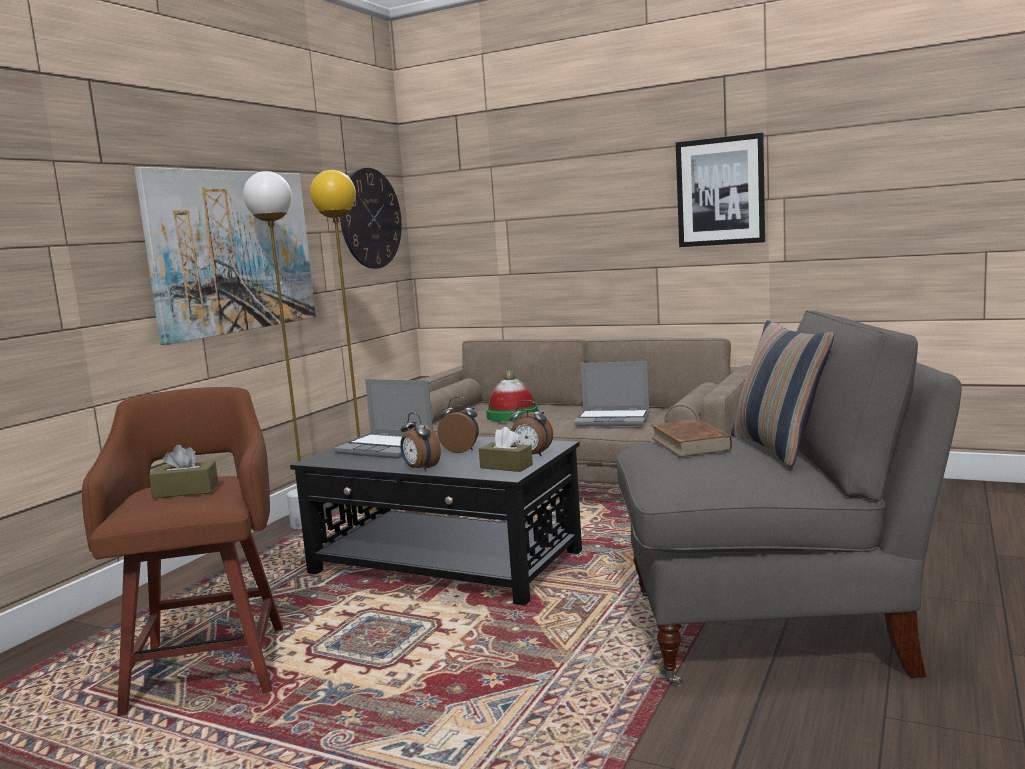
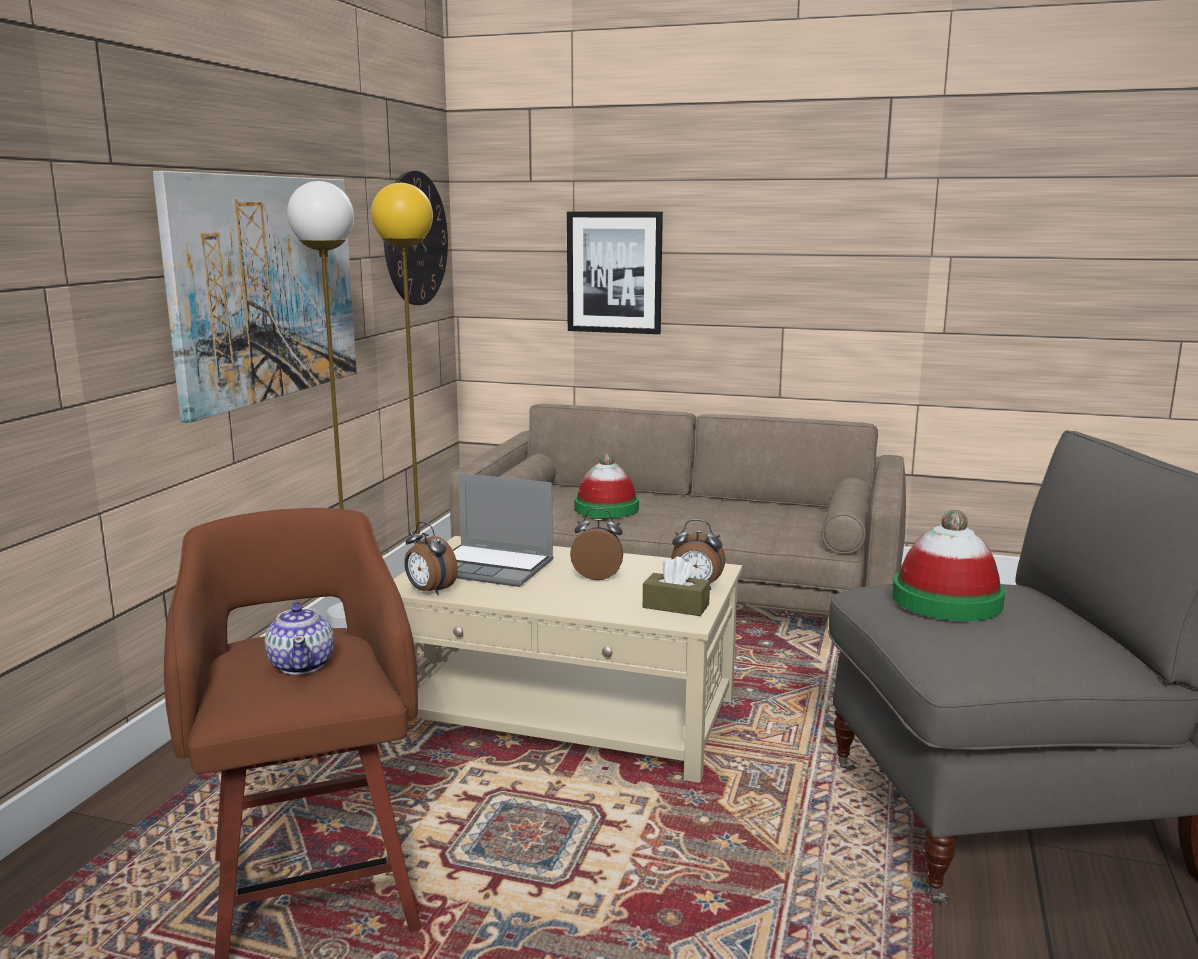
camera: 10 degrees left, 5 degrees up
brown tissue box [149,445,218,498] -> teapot [265,602,334,675]
black coffee table [290,432,582,606] -> beige coffee table [393,536,742,783]
alarm clock [400,412,441,471] -> alarm clock moved to [404,522,458,595]
laptop [574,361,649,426] -> none
brown book [651,419,732,457] -> hat [892,510,1005,621]
picture [676,133,765,247] -> picture moved to [567,211,663,334]
pillow [731,320,834,467] -> none

